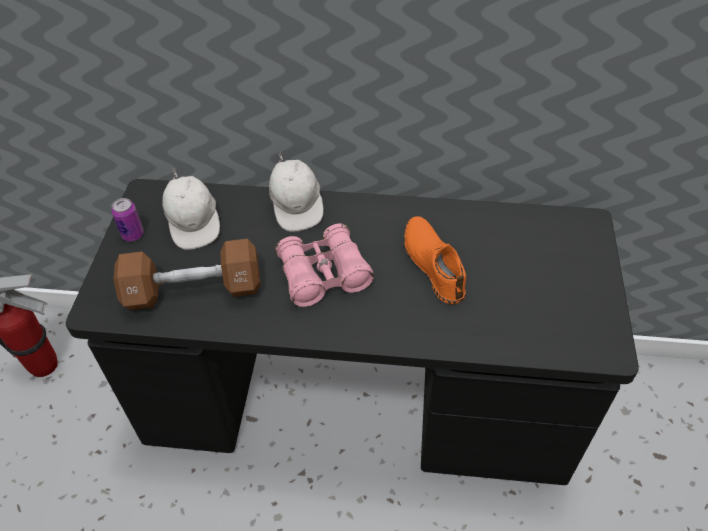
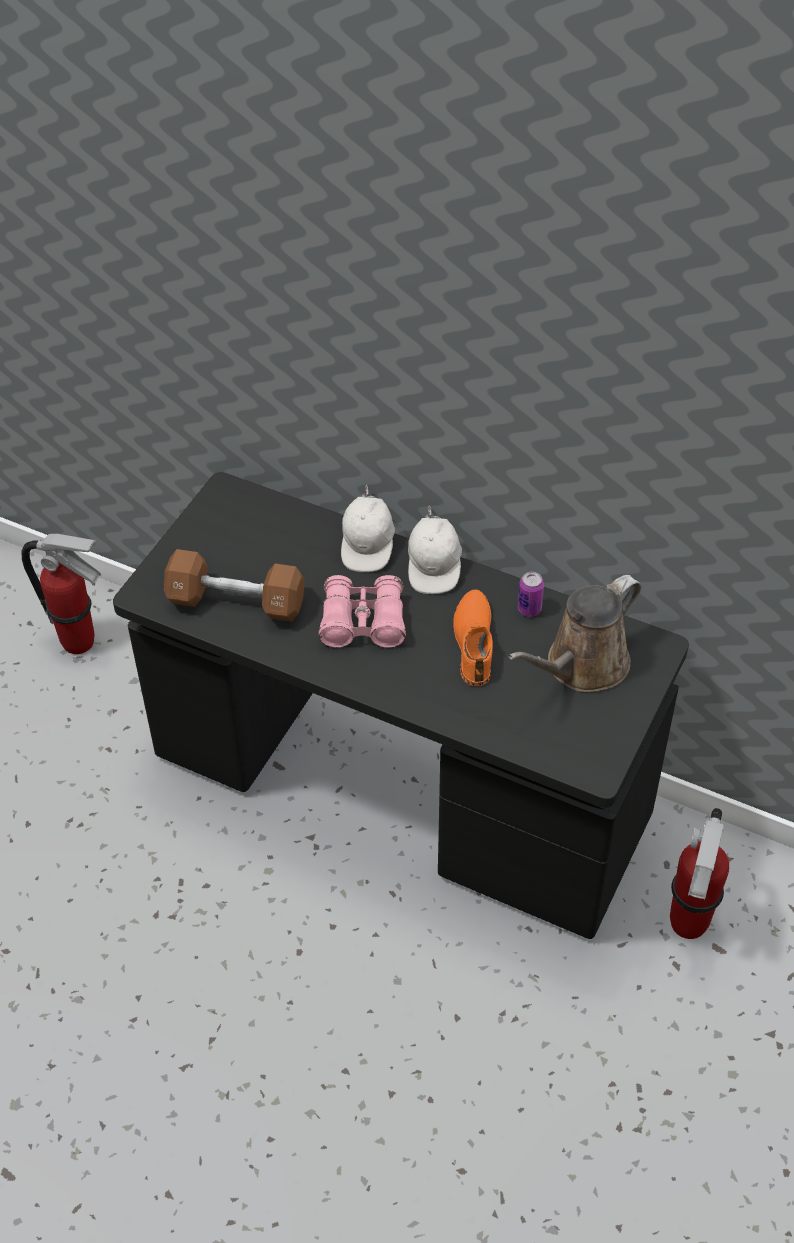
camera: 20 degrees right, 0 degrees up
can [111,198,144,242] -> can moved to [518,572,544,617]
white cap [162,168,220,250] -> white cap moved to [408,505,462,594]
none -> brown watering can [508,575,641,692]
none -> fire extinguisher [670,808,729,939]

